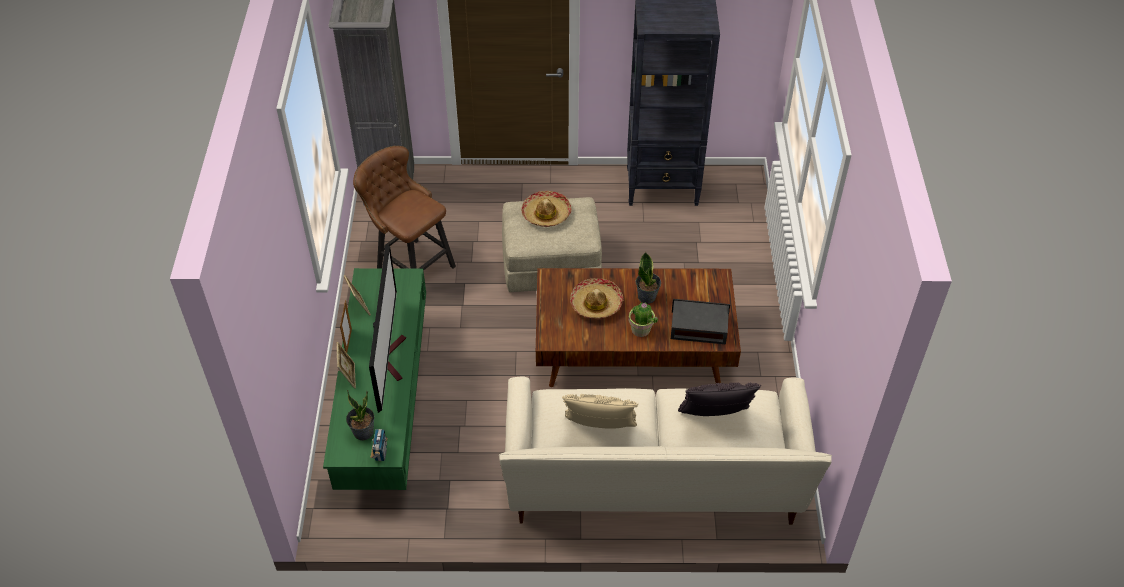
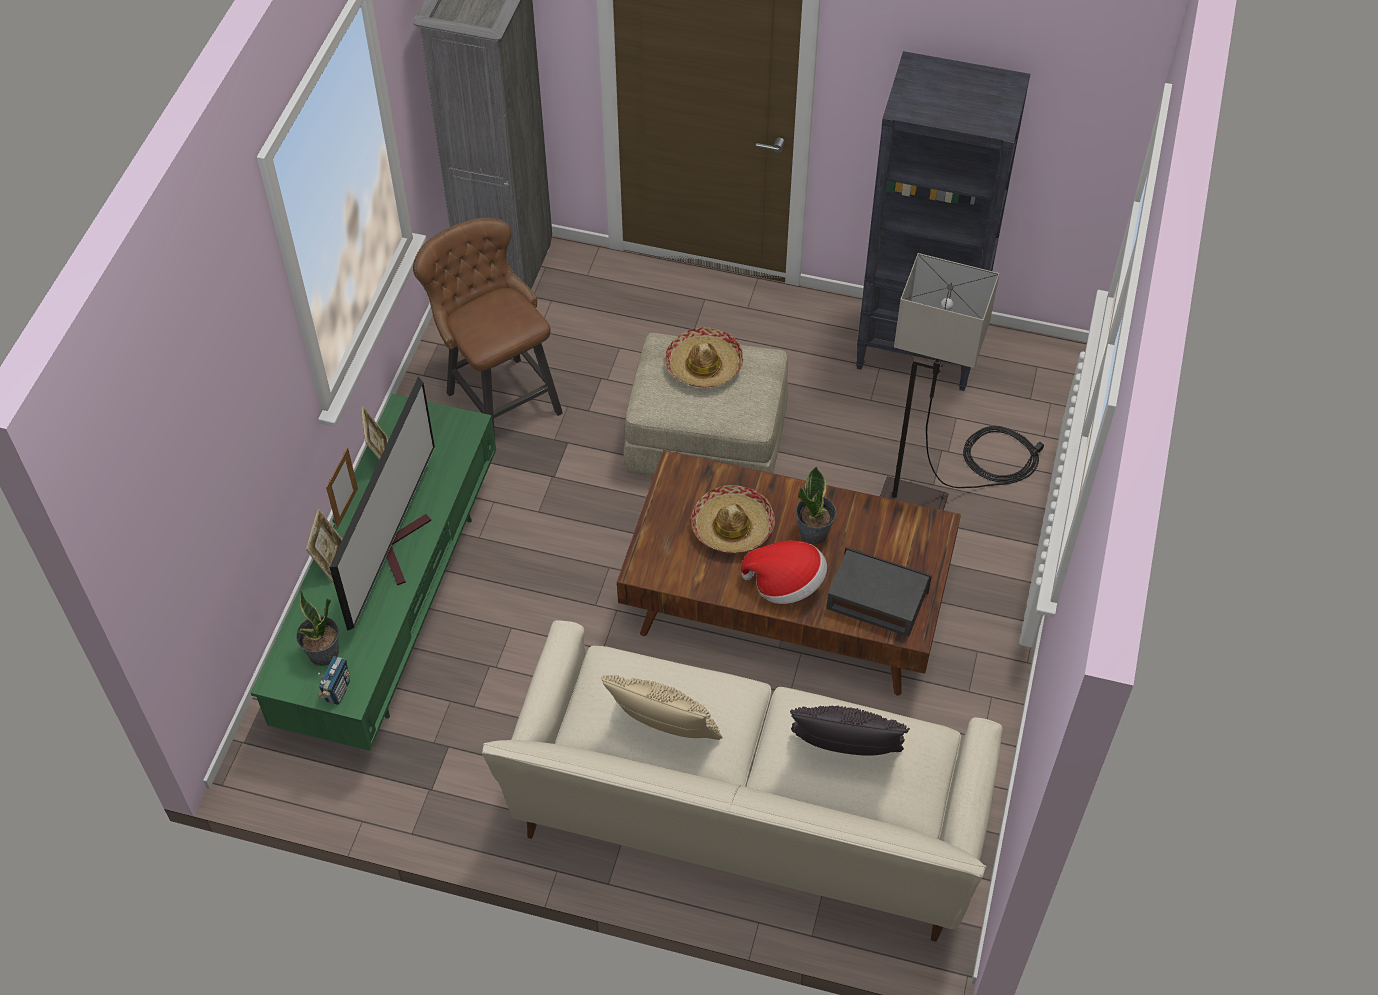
camera: 15 degrees right, 5 degrees up
potted plant [629,303,658,337] -> hat [741,540,827,604]
none -> floor lamp [880,253,1044,510]

